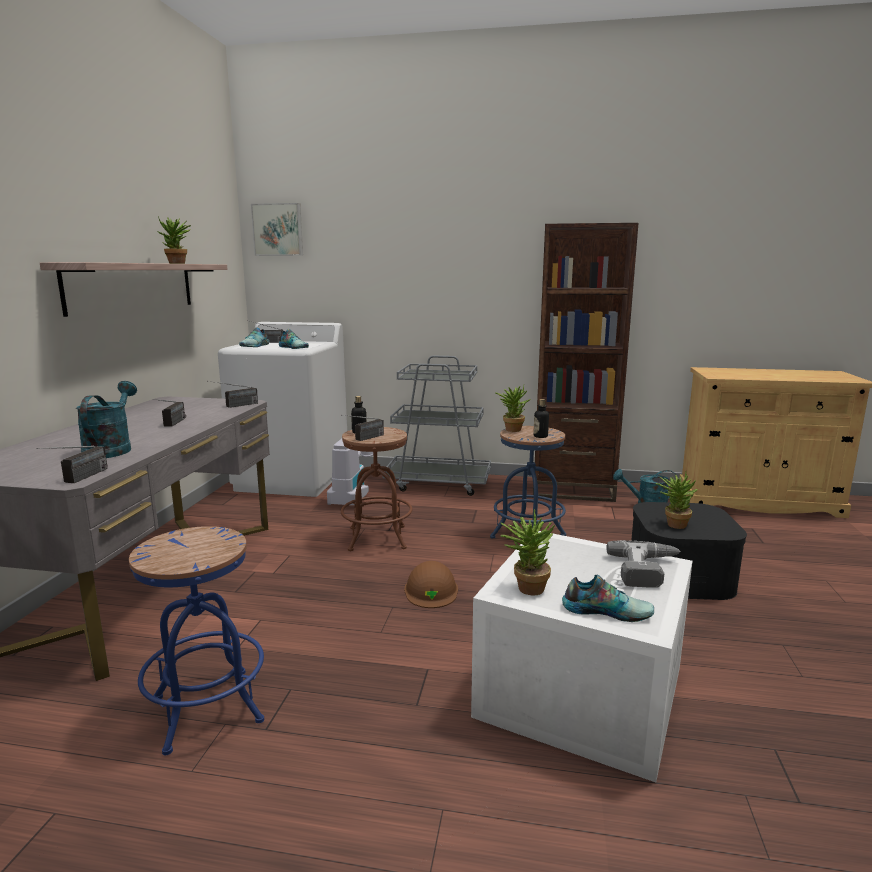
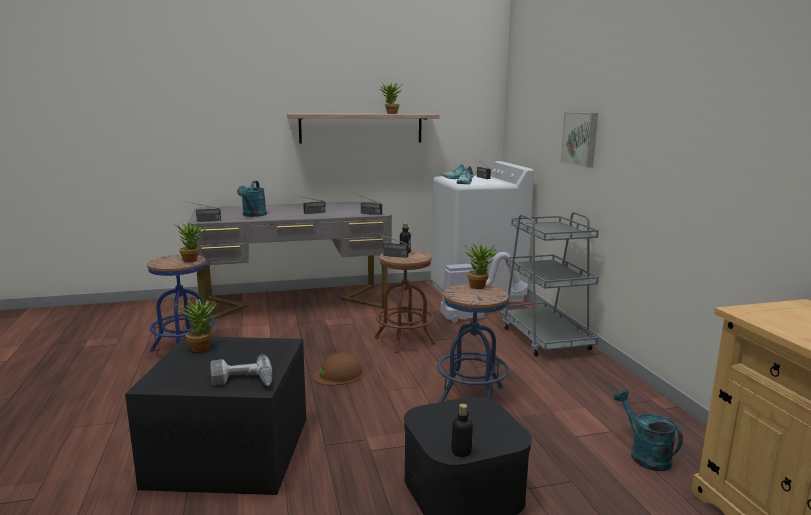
camera: 65 degrees right, 0 degrees up
turquoise watering can [76,381,137,458] -> turquoise watering can turned 120 degrees clockwise [237,181,267,217]
picture [251,203,303,256] -> picture moved to [561,112,598,168]
white storage box [471,531,692,783] -> black storage box [125,336,306,495]
brown bookcase [533,223,638,502] -> none
bottle [533,399,549,438] -> bottle moved to [451,404,473,457]
shoe [562,575,654,622] -> none
potted plant [656,472,698,529] -> potted plant moved to [174,223,207,262]

